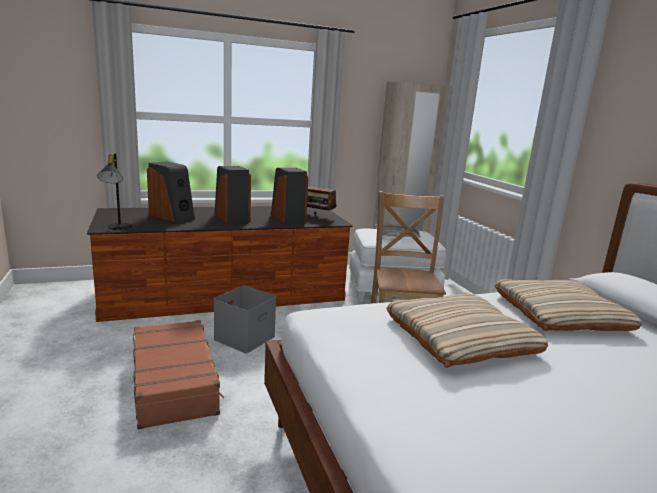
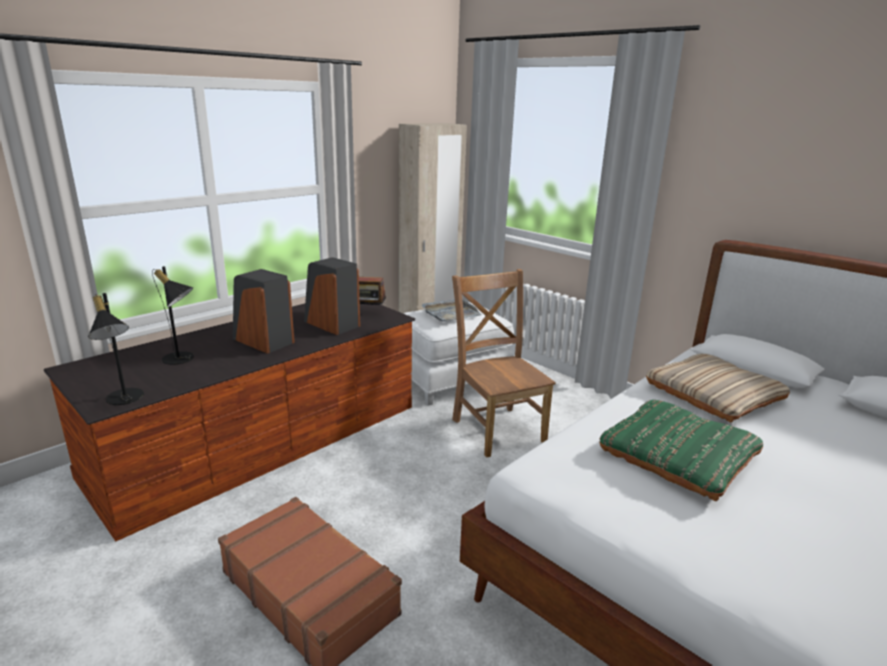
camera: 25 degrees left, 5 degrees up
speaker [147,162,195,223] -> black table lamp [152,266,194,365]
grey storage box [214,286,276,354] -> none
beige pillow [386,294,548,368] -> green pillow [599,400,763,501]

